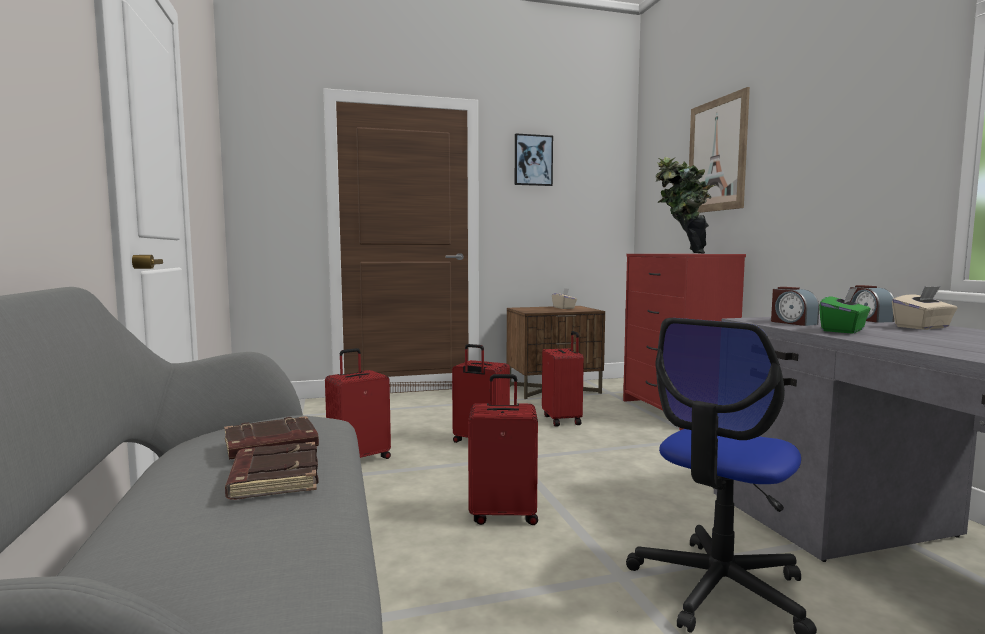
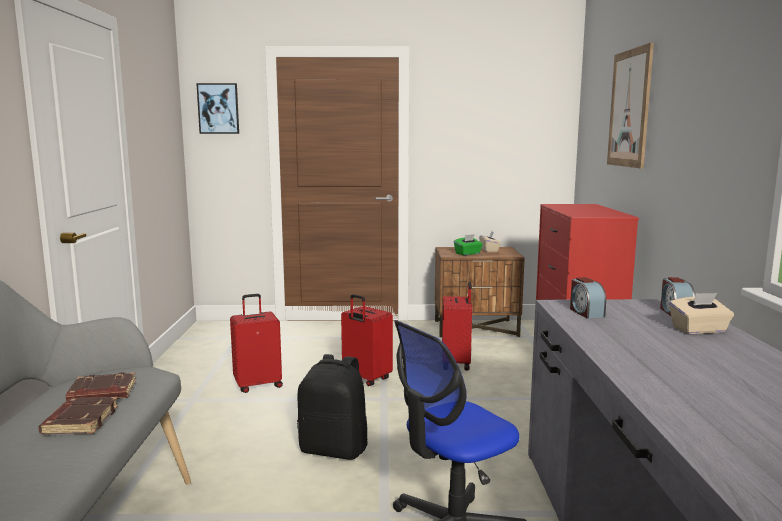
camera: 15 degrees right, 5 degrees up
red suitcase [468,374,538,525] -> black backpack [297,354,368,460]
picture [515,134,553,186] -> picture moved to [196,83,239,134]
potted plant [656,157,715,254] -> none
green tissue box [819,287,871,334] -> green tissue box moved to [454,234,483,255]

